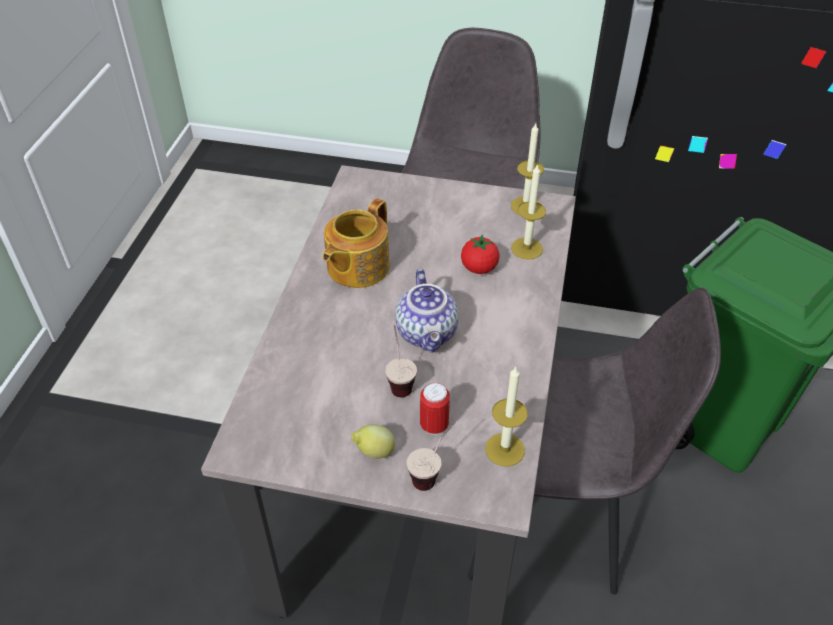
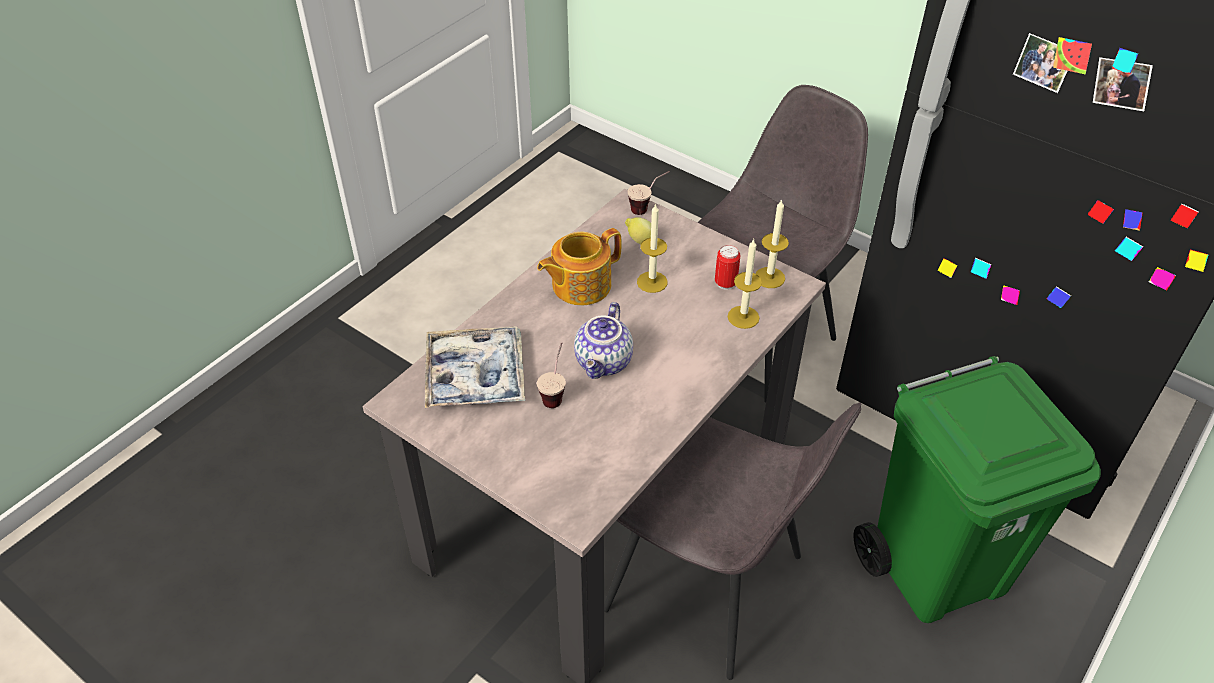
camera: 25 degrees right, 0 degrees up
lemon [351,424,395,459] -> lemon moved to [625,217,651,245]
cup [407,421,456,491] -> cup moved to [628,171,670,215]
can [420,383,450,435] -> can moved to [715,245,740,290]
tomato [461,234,500,274] -> none
candle [485,367,528,467] -> candle moved to [637,203,668,293]
none -> tray [425,327,525,408]

